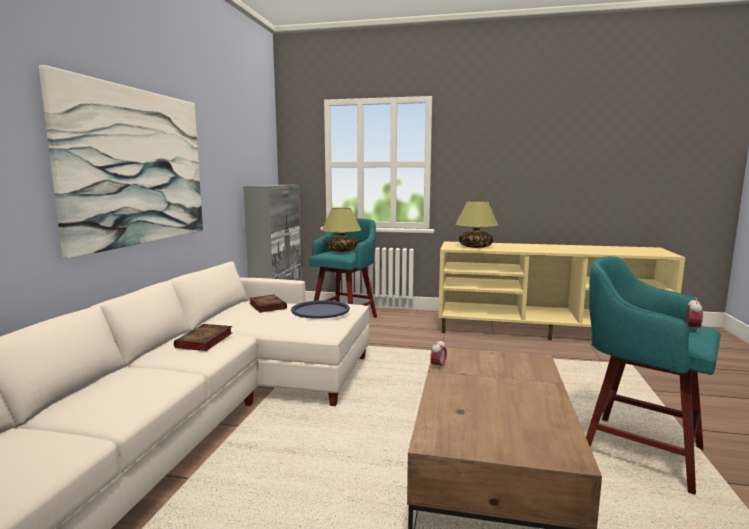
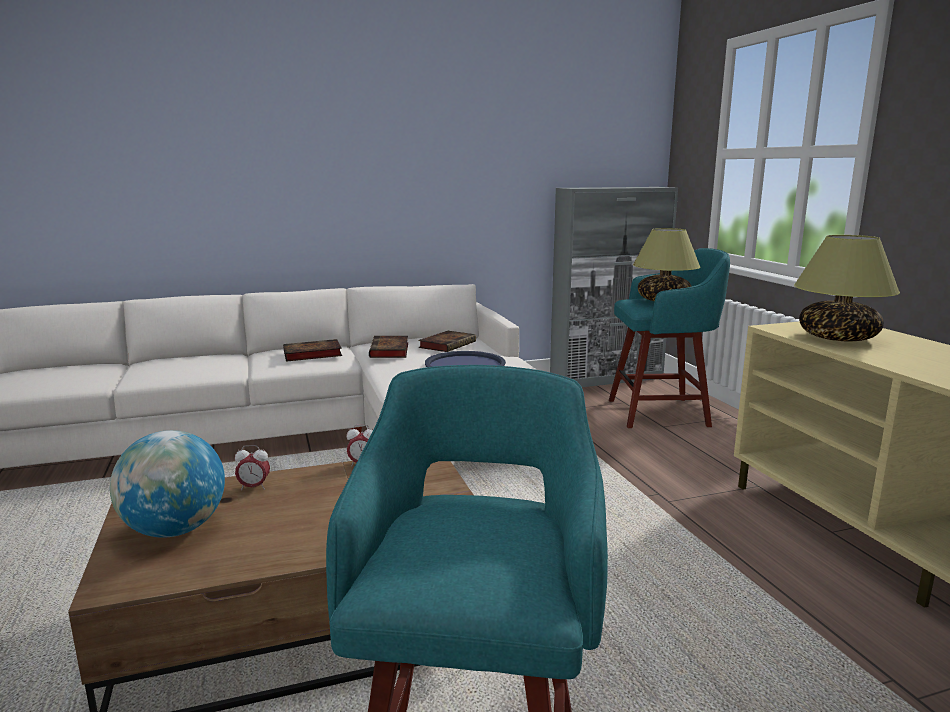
camera: 60 degrees right, 5 degrees up
picture [39,65,203,258] -> none
alarm clock [686,297,703,332] -> alarm clock moved to [235,445,270,490]
none -> globe [110,430,225,538]
none -> book [369,336,408,358]

